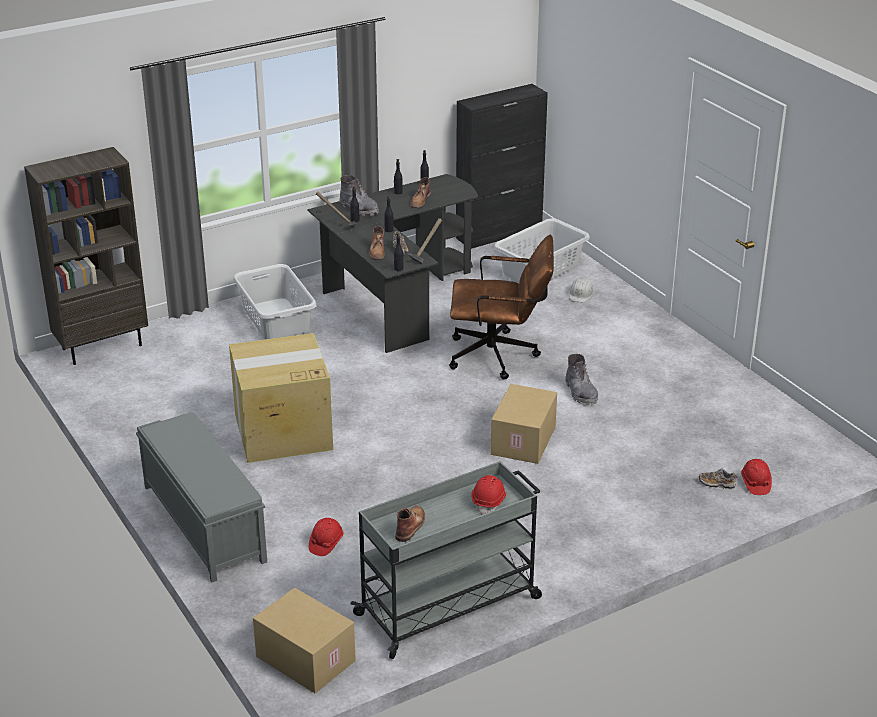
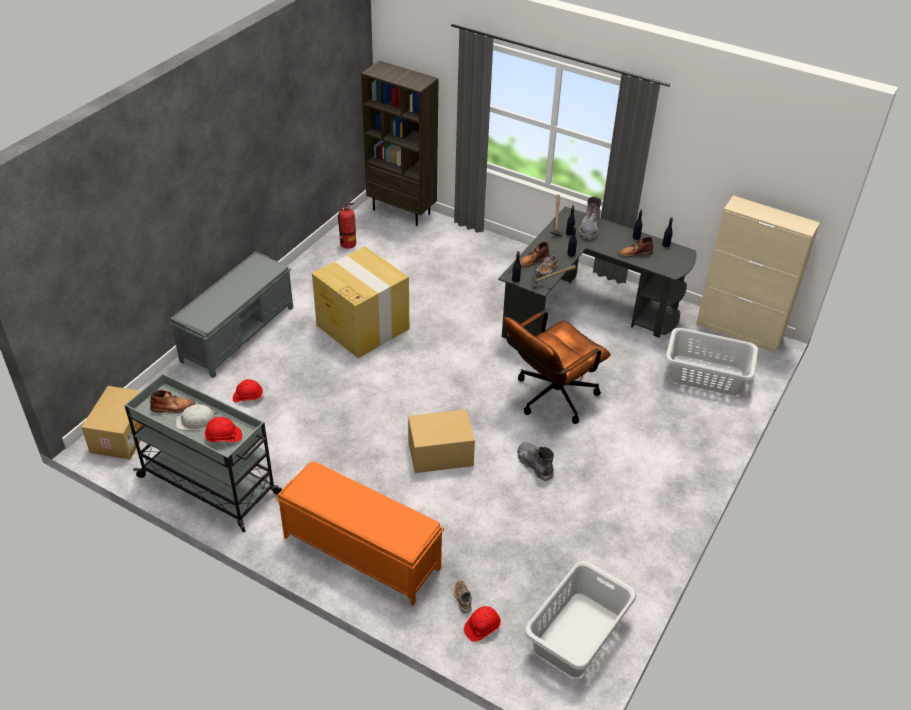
camera: 60 degrees right, 10 degrees up
grey laundry basket [233,264,317,339] -> grey laundry basket moved to [524,561,636,677]
brown office chair [449,235,554,379] -> brown office chair turned 75 degrees clockwise [503,311,610,424]
black cabinet [456,84,548,249] -> beige cabinet [696,196,820,353]
grey boot [565,354,598,405] -> grey boot turned 105 degrees clockwise [517,442,554,481]
white hard hat [569,277,594,302] -> white hard hat moved to [176,404,218,431]
none -> orange bench [277,461,444,606]
none -> fire extinguisher [338,198,356,249]

